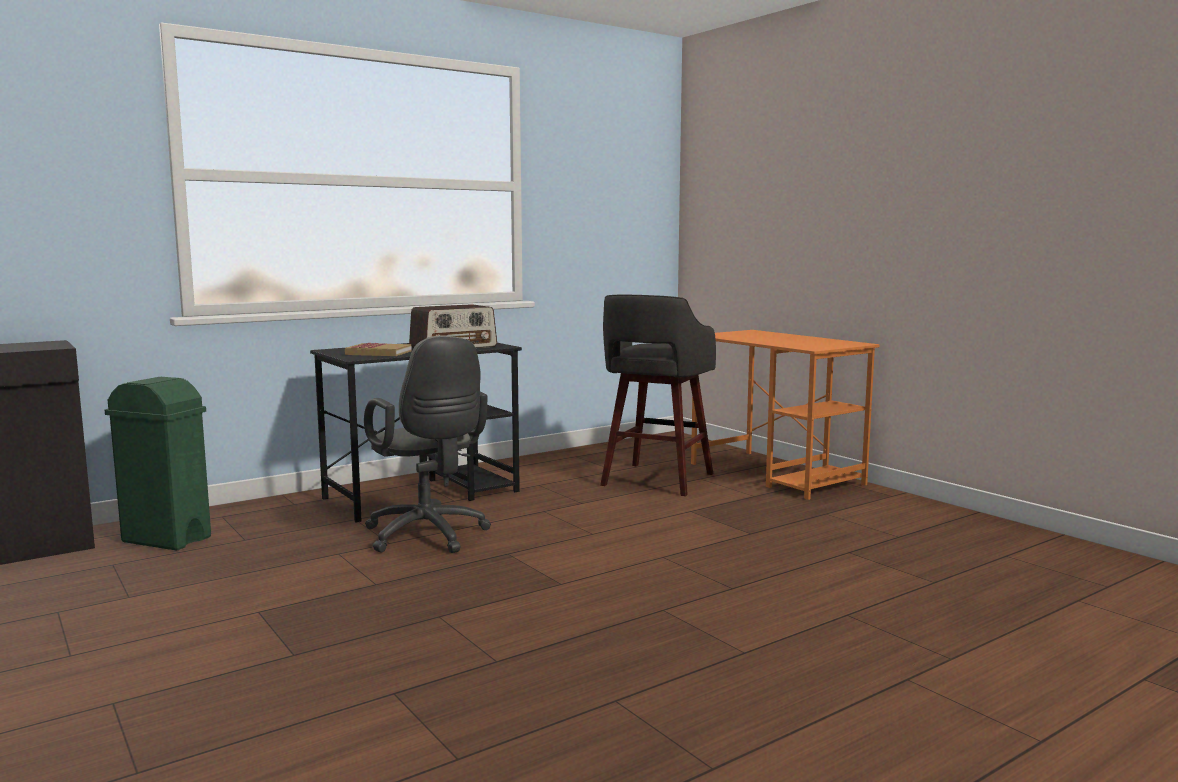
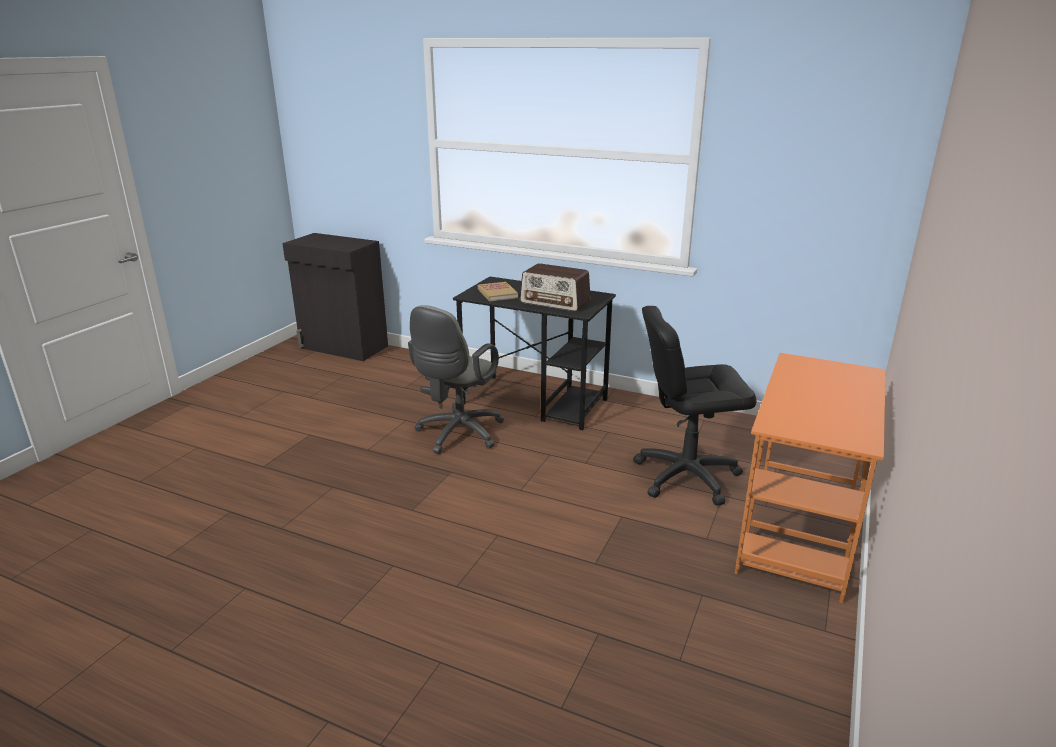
camera: 60 degrees right, 15 degrees up
green trash can [105,377,211,551] -> none
grey stool [600,295,716,496] -> black office chair [633,306,756,506]

